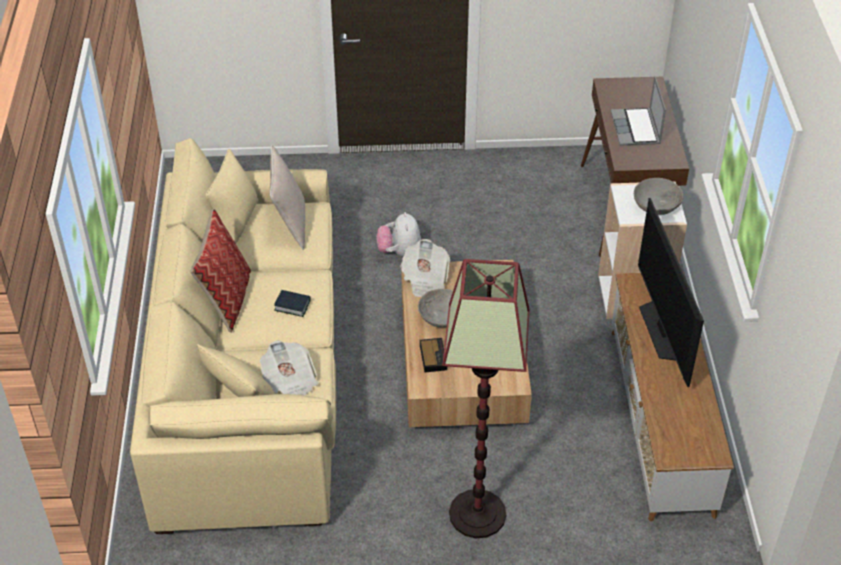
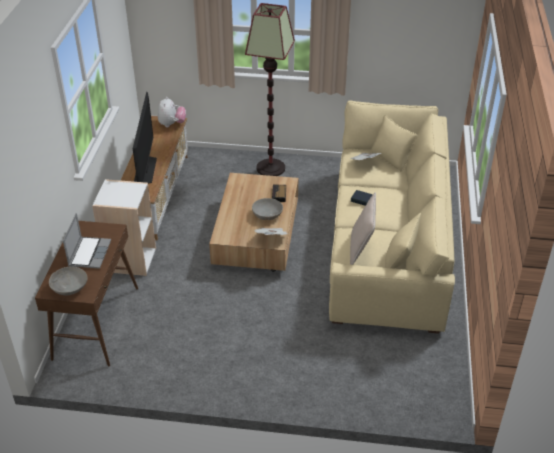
camera: 170 degrees left, 5 degrees down
pillow [190,208,251,333] -> none
plush toy [377,212,421,257] -> plush toy moved to [158,97,186,127]
grey bowl [634,178,683,215] -> grey bowl moved to [49,266,87,295]

